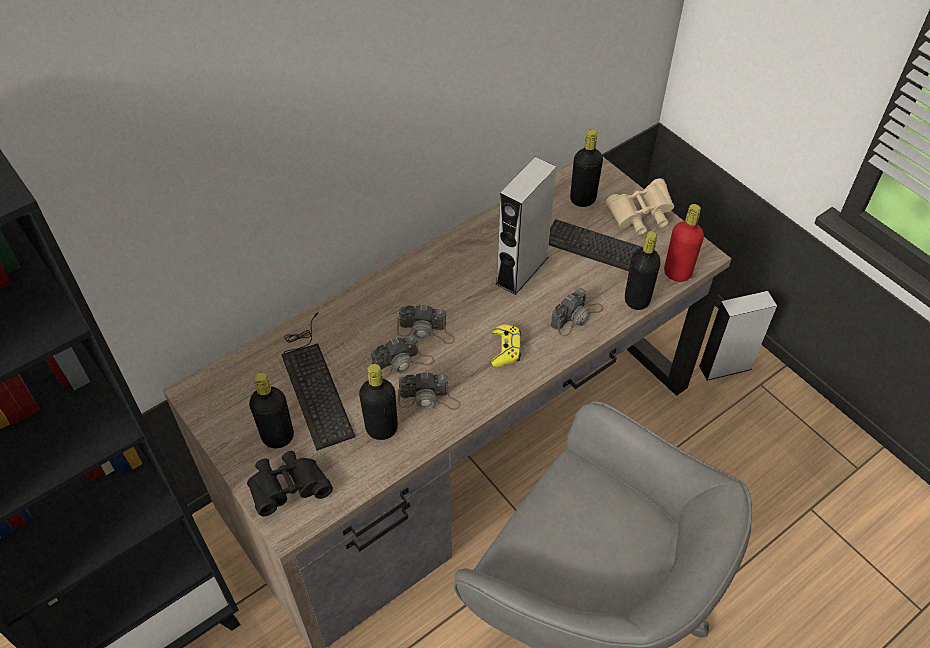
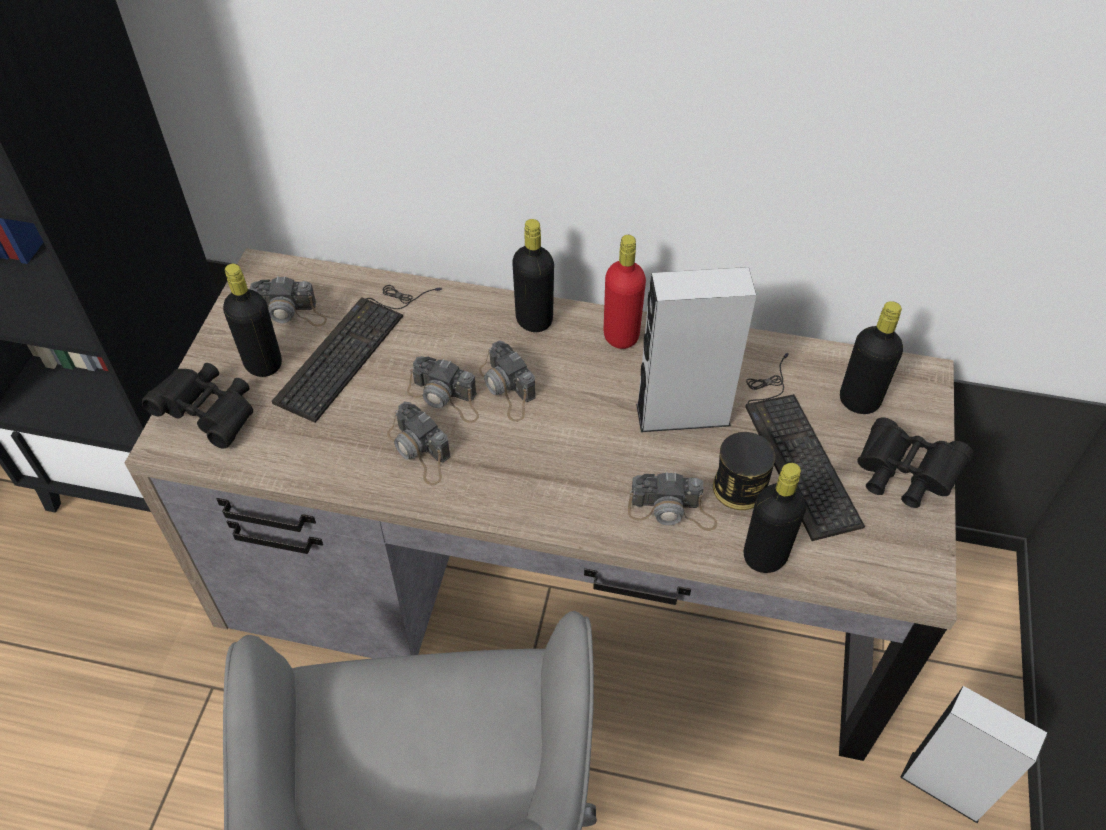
camera: 50 degrees right, 0 degrees up
black bottle [359,364,398,440] -> black bottle moved to [512,219,554,332]
yellow game controller [491,324,521,367] -> none
beige binoculars [606,178,674,235] -> black binoculars [857,417,974,508]
red bottle [664,204,704,282] -> red bottle moved to [603,235,646,349]
none -> camera [250,276,327,327]
none -> can [713,432,775,510]

